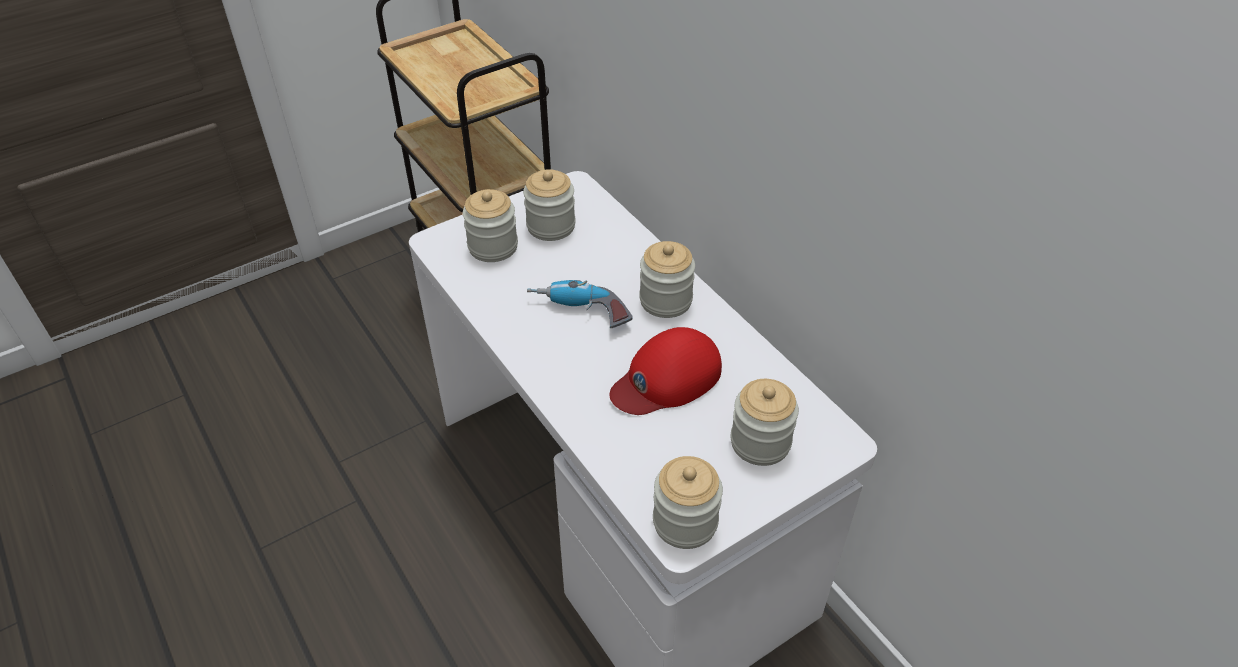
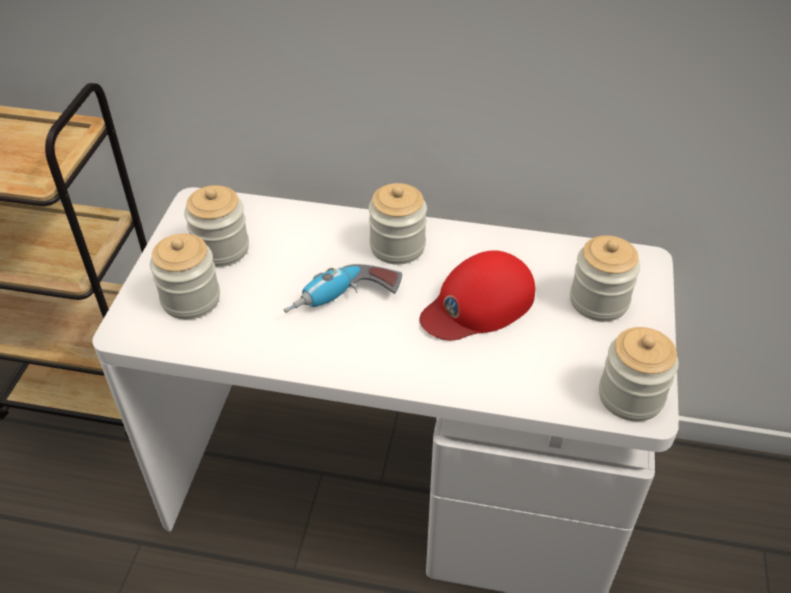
camera: 45 degrees left, 0 degrees up
red cap [609,327,722,415] -> red cap turned 45 degrees clockwise [420,250,535,341]

